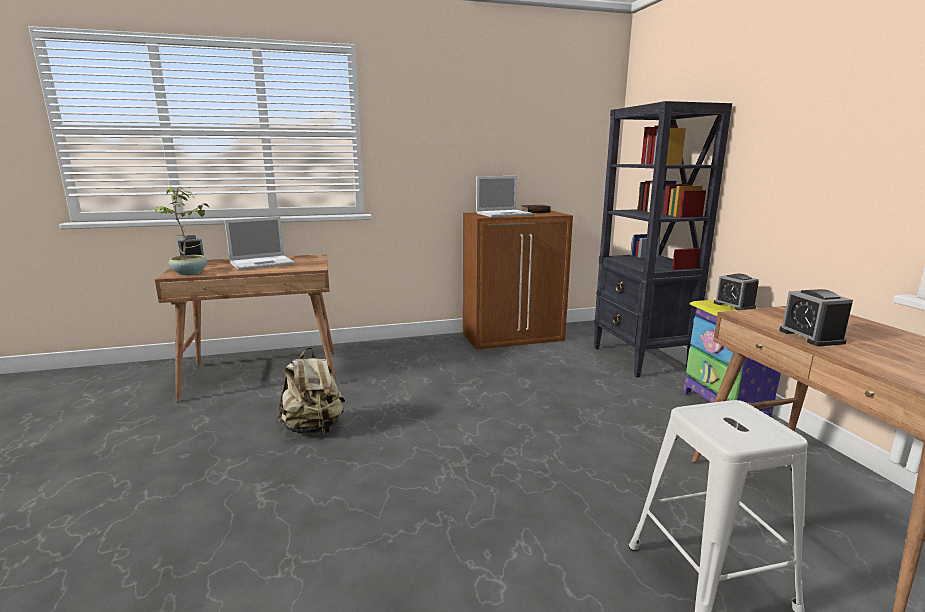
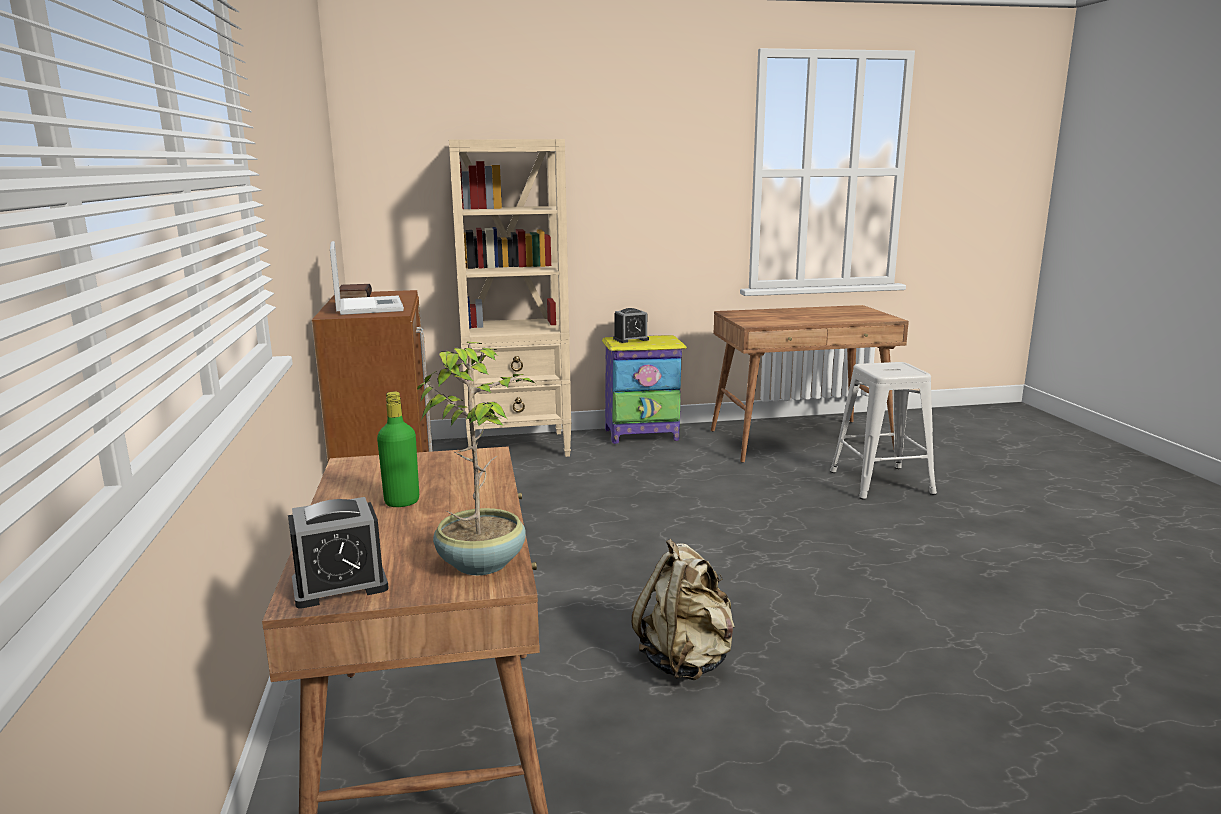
camera: 85 degrees left, 0 degrees up
laptop [225,217,295,270] -> green bottle [377,392,419,507]
black bookcase [594,101,732,378] -> beige bookcase [449,139,571,457]
alarm clock [779,289,853,346] -> none

